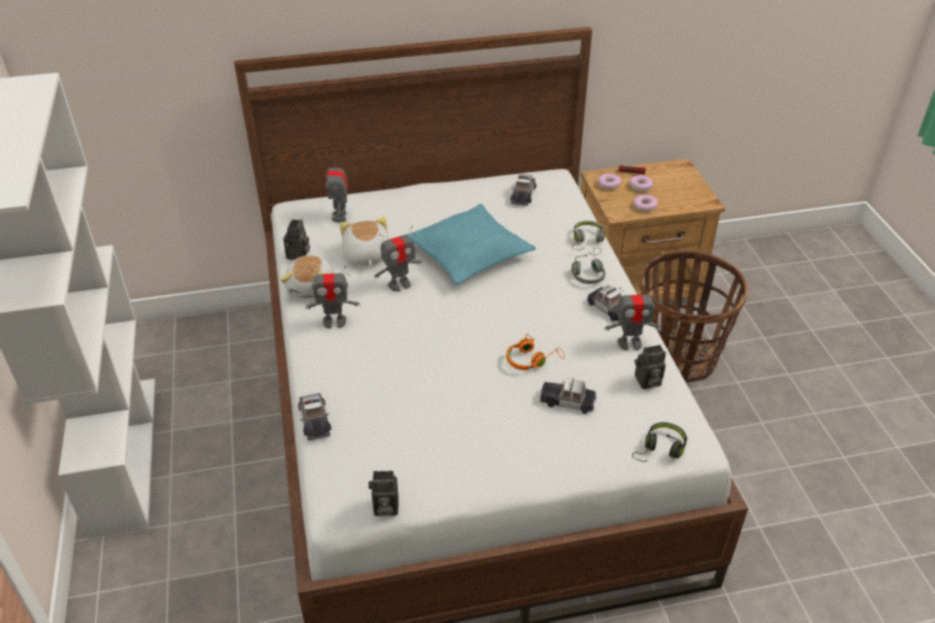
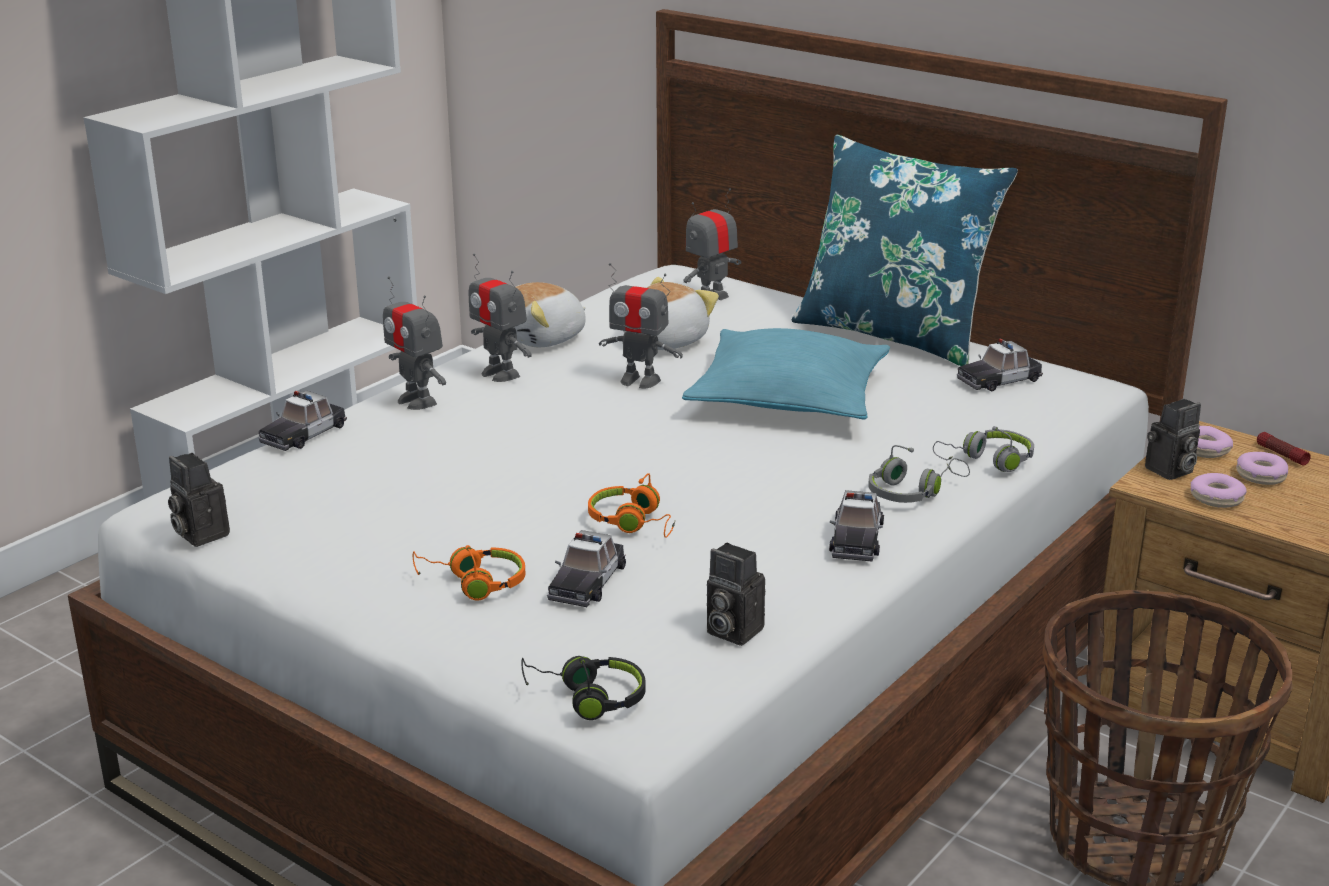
camera: 50 degrees right, 15 degrees down
camera [283,219,310,260] -> camera moved to [1145,399,1201,480]
toy car [540,378,596,414] -> toy car turned 135 degrees counterclockwise [547,530,626,607]
toy robot [605,288,660,351] -> toy robot moved to [383,276,446,410]
none -> orange headphones [413,545,525,601]
none -> blue pillow [792,135,1018,366]

